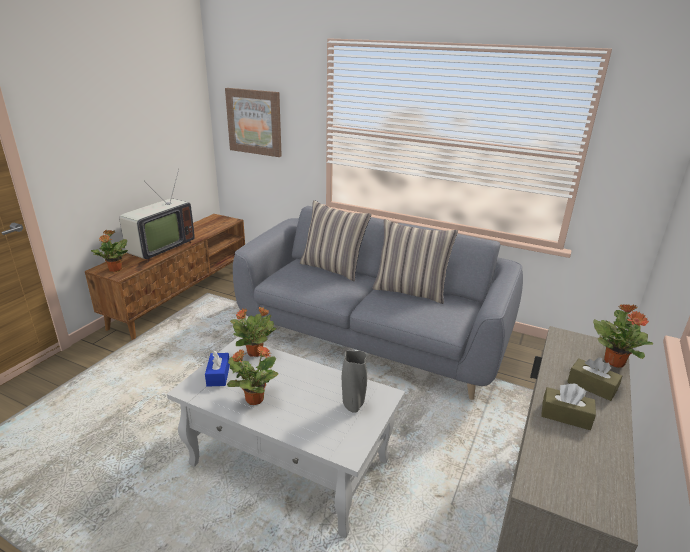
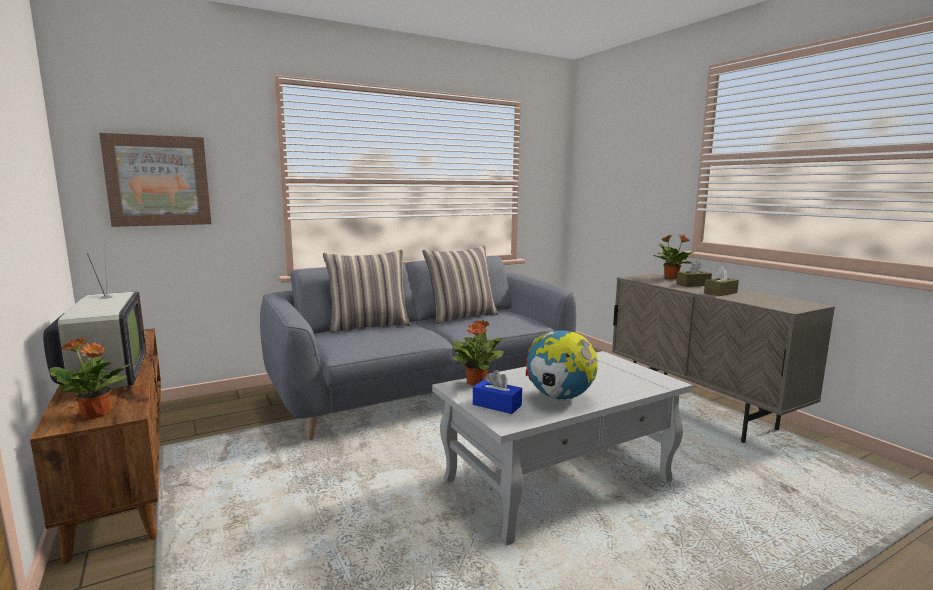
camera: 55 degrees left, 15 degrees down
potted plant [227,345,278,405] -> globe [526,331,597,401]
grey vase [342,350,367,413] -> none

